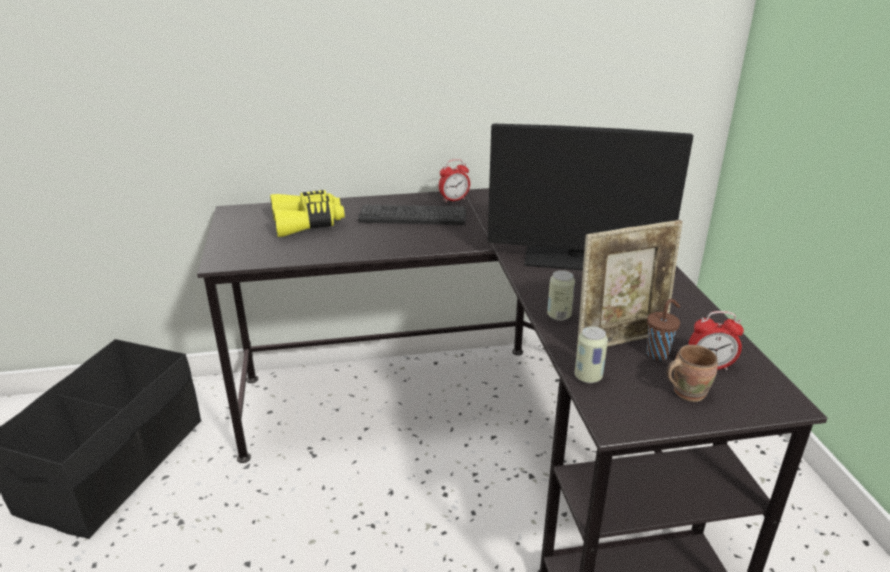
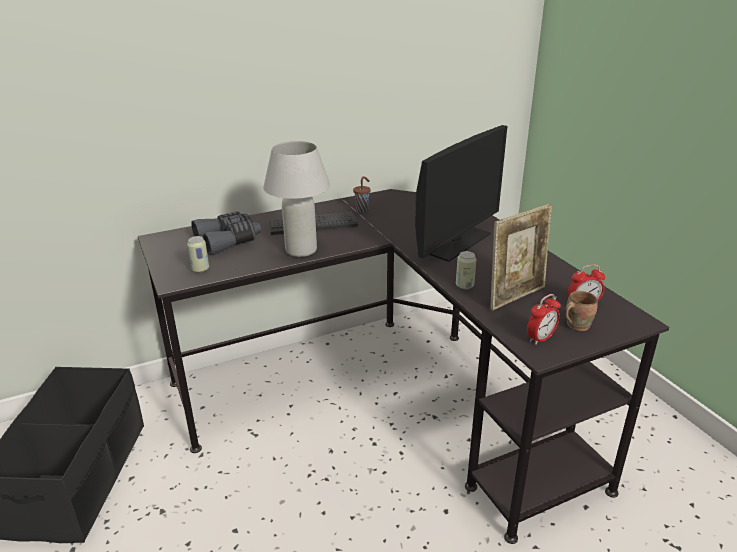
camera: 15 degrees left, 0 degrees up
yellow binoculars [270,190,345,237] -> grey binoculars [191,211,261,255]
alarm clock [439,159,470,203] -> alarm clock moved to [527,294,561,345]
monitor [487,124,693,270] -> monitor turned 45 degrees counterclockwise [415,125,507,262]
can [575,326,608,383] -> can moved to [187,236,209,273]
brown cup [647,299,680,360] -> brown cup moved to [353,176,371,212]
none -> white table lamp [263,141,330,257]

